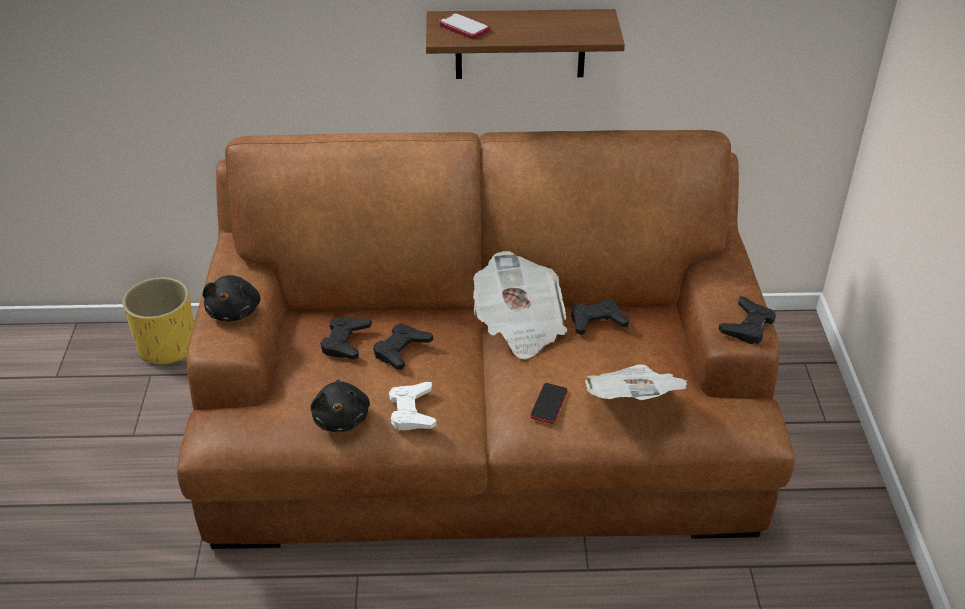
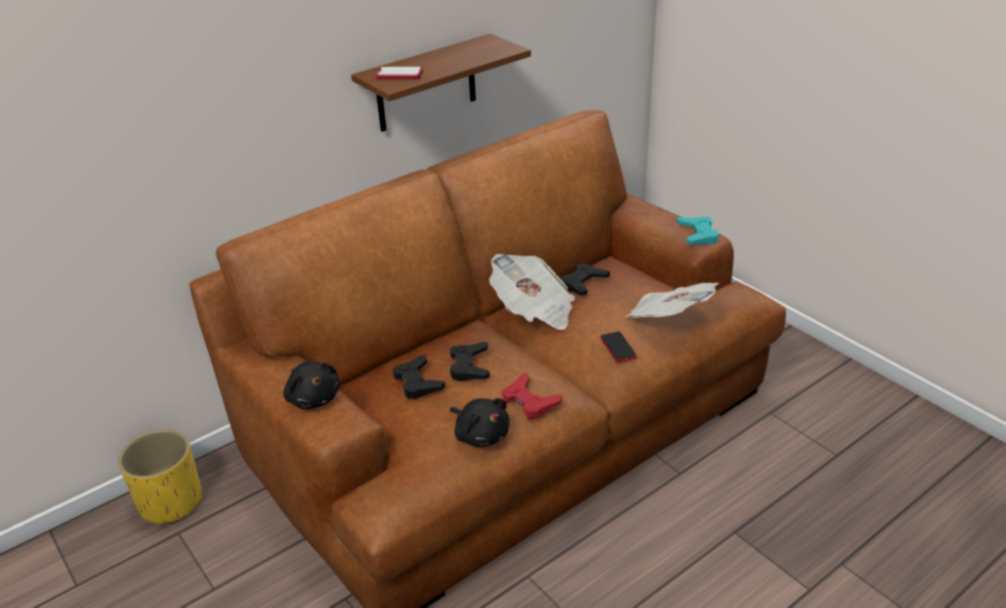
camera: 35 degrees left, 5 degrees down
white game controller [389,382,436,430] -> red game controller [502,372,562,420]
black game controller [718,296,776,344] -> turquoise game controller [677,217,719,244]

